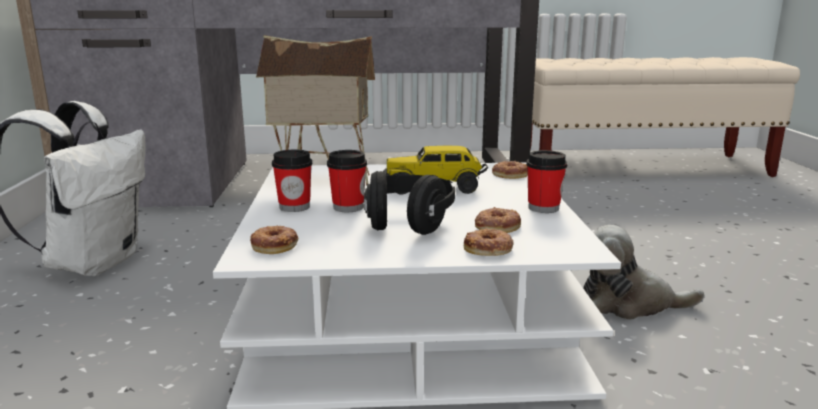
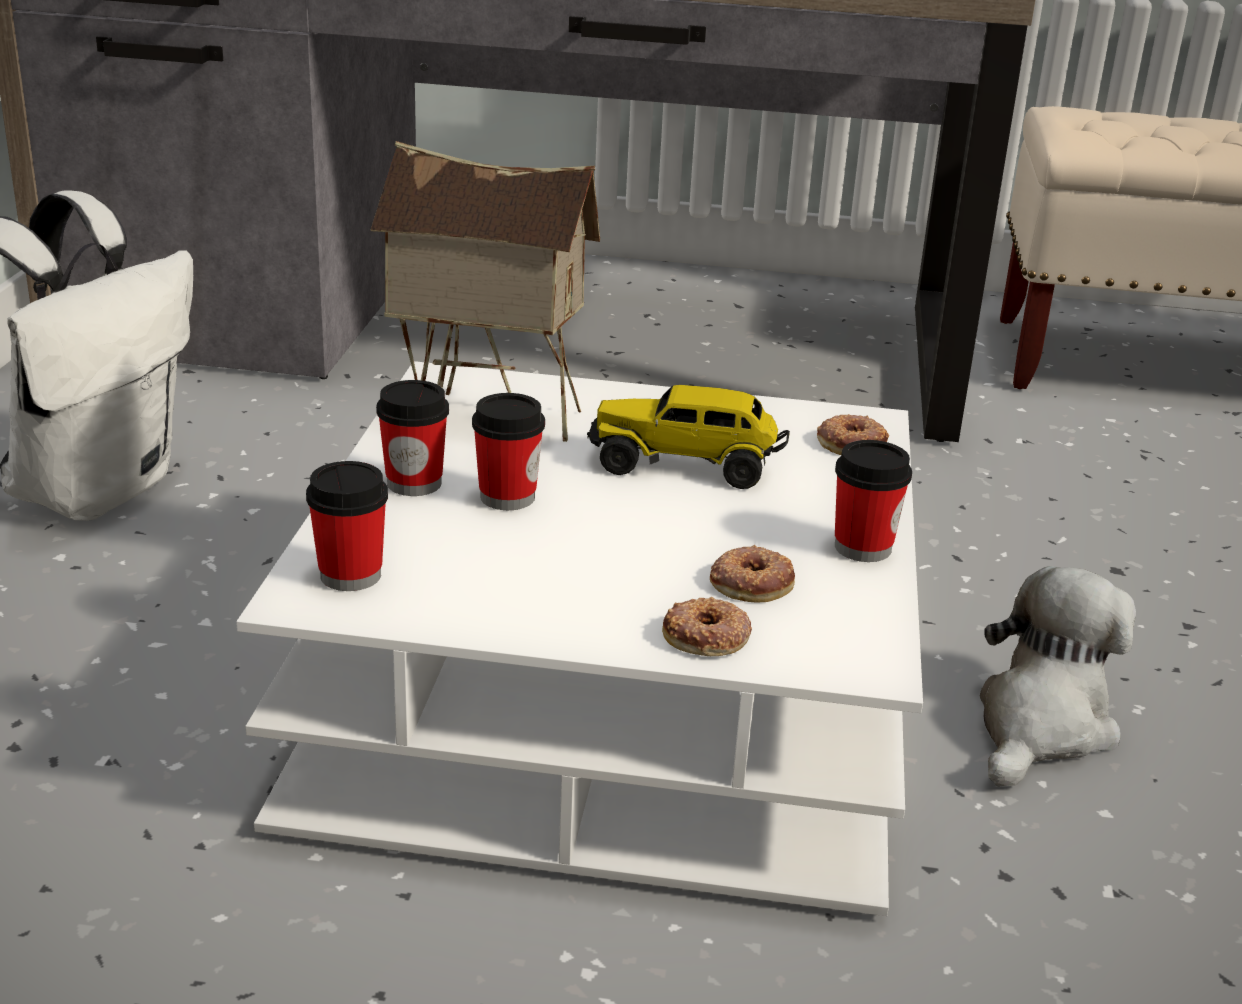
camera: 10 degrees right, 10 degrees up
donut [250,226,298,254] -> cup [306,461,388,591]
black headphones [364,171,455,235] -> none
plush toy [583,225,704,320] -> plush toy turned 105 degrees clockwise [980,566,1136,787]

